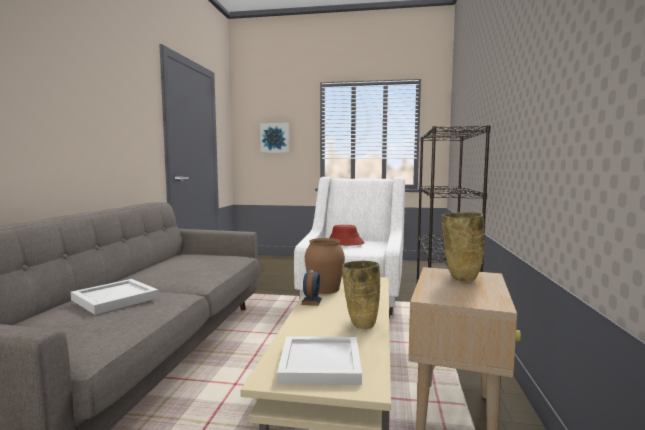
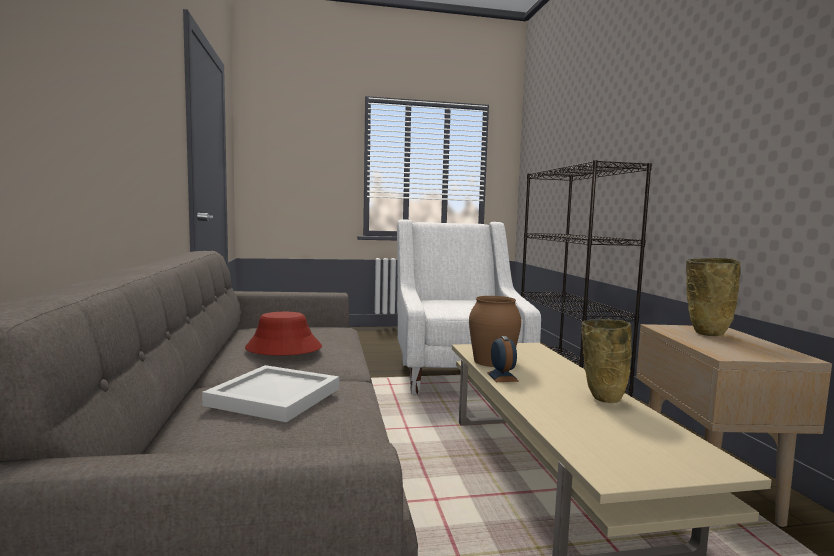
camera: 20 degrees left, 0 degrees up
picture [260,123,290,153] -> none
white tray [277,336,362,385] -> none
red hat [329,225,364,246] -> red hat moved to [245,312,322,355]

